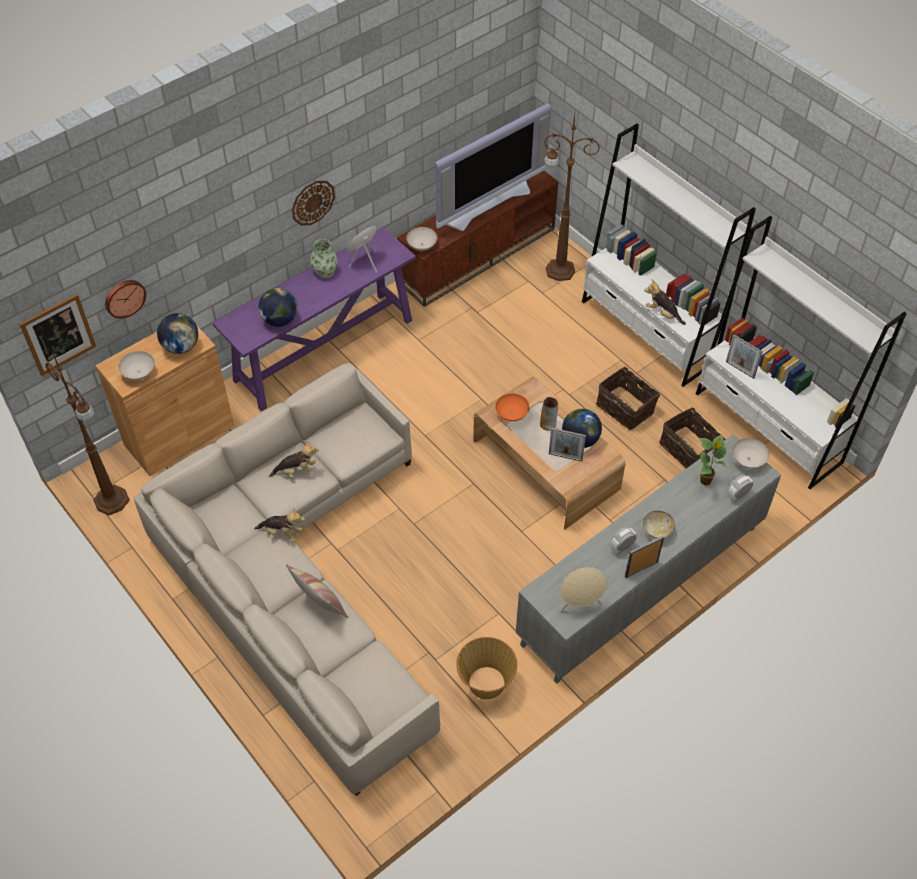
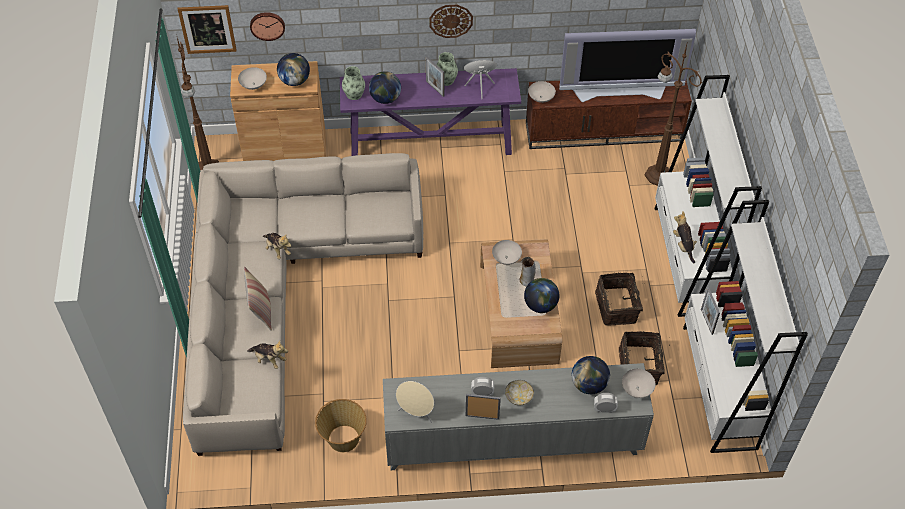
camera: 35 degrees right, 0 degrees up
plush toy [269,441,319,478] -> plush toy moved to [247,341,288,369]
orange bowl [496,394,529,421] -> white bowl [492,240,522,265]
picture frame [549,427,586,462] -> picture frame moved to [426,57,444,97]
potted plant [700,434,727,485] -> globe [572,356,610,394]
none -> vase [342,66,365,100]

